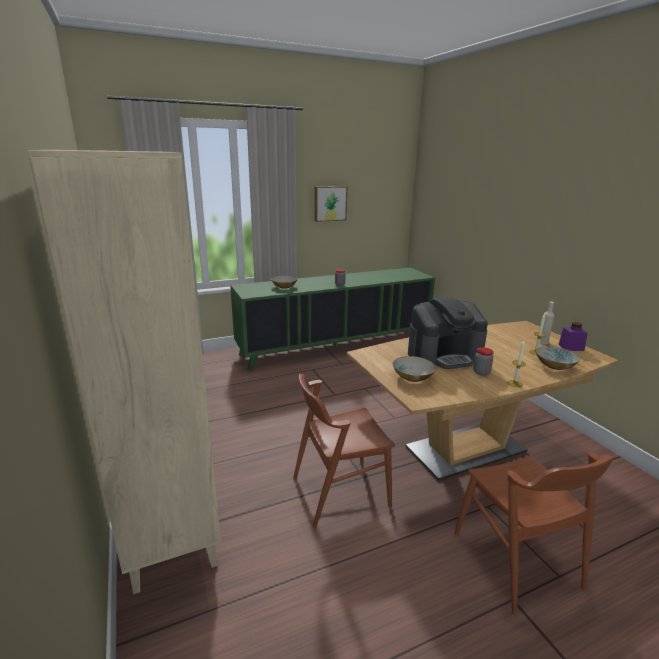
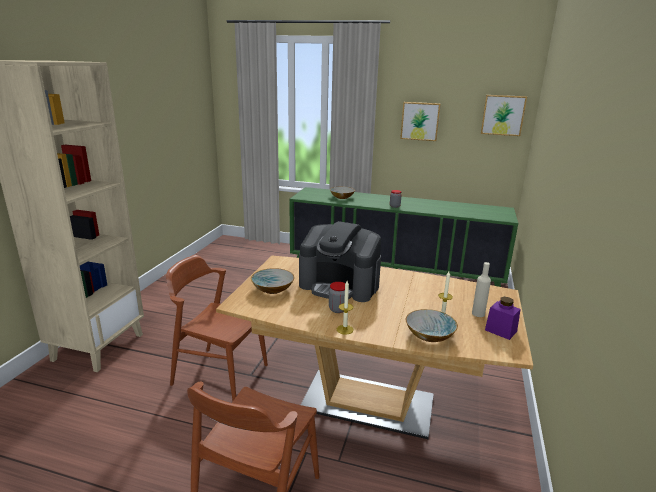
camera: 40 degrees right, 0 degrees up
none -> picture [481,95,527,136]

